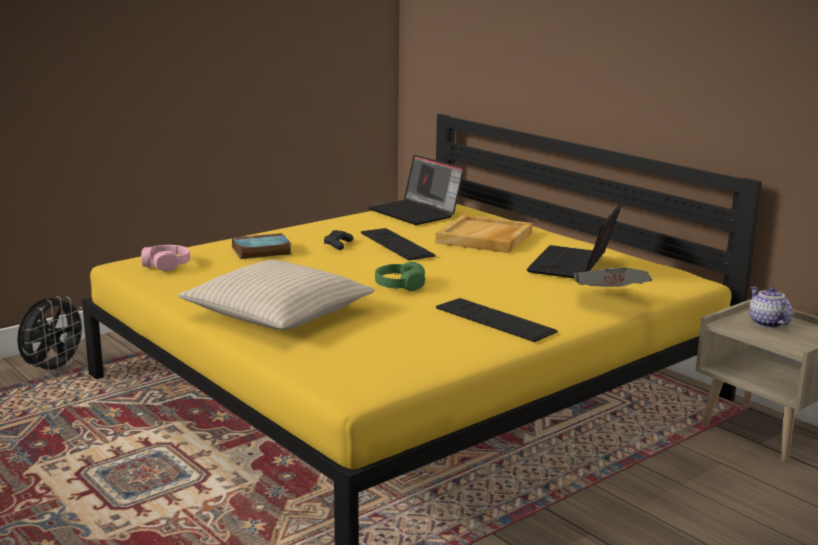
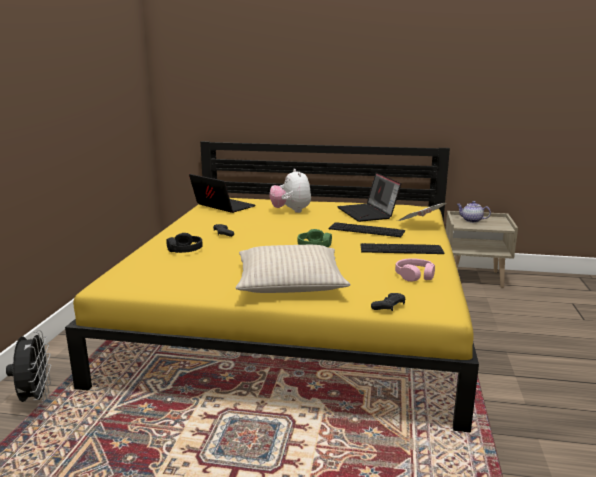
camera: 40 degrees left, 0 degrees up
pink headphones [141,245,190,271] -> pink headphones moved to [395,258,435,281]
book [232,233,292,259] -> black headphones [166,233,203,253]
keyboard [361,228,436,261] -> keyboard moved to [329,222,405,237]
laptop [368,155,464,225] -> laptop turned 150 degrees counterclockwise [189,174,255,213]
beige tray [435,214,533,253] -> plush toy [269,169,311,213]
none -> black game controller [371,293,405,311]

